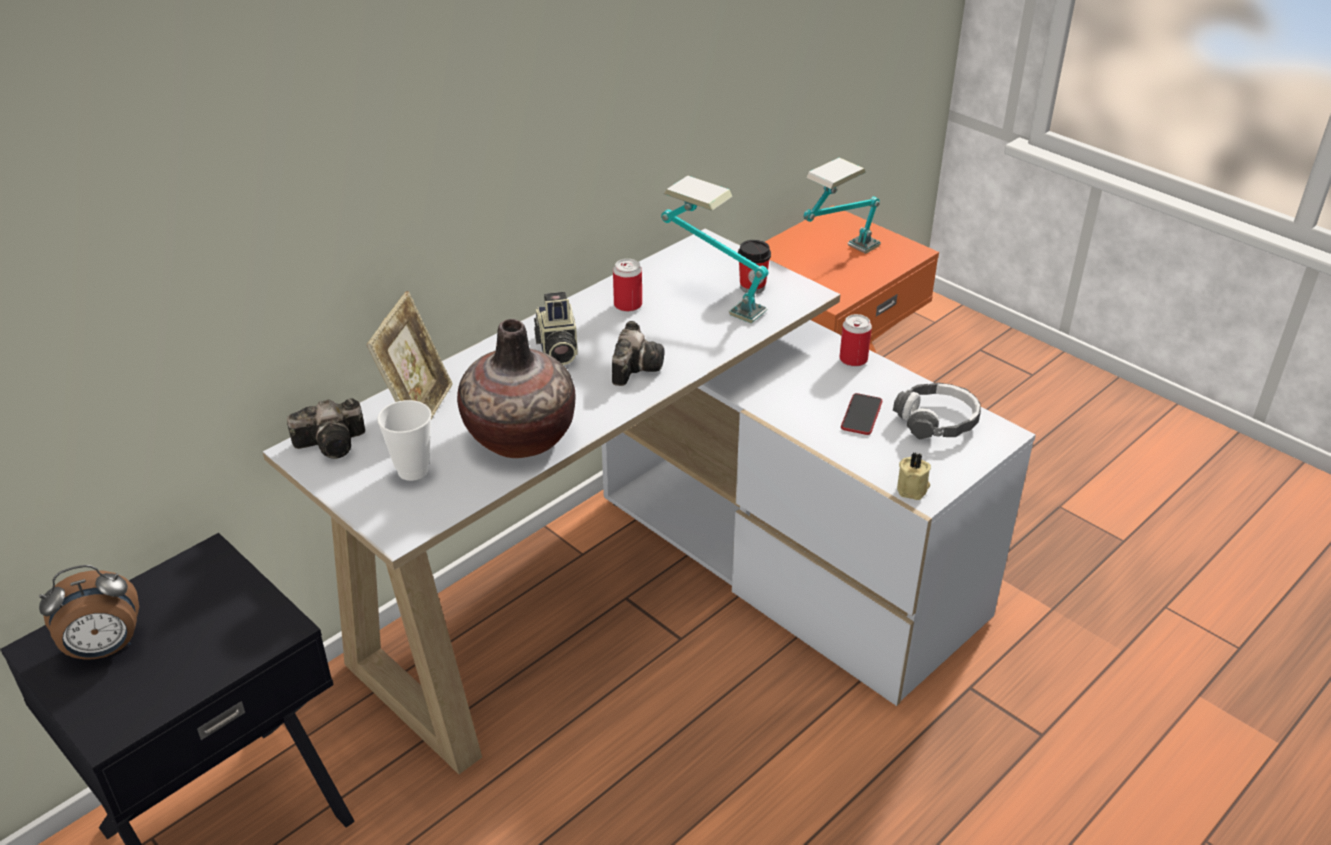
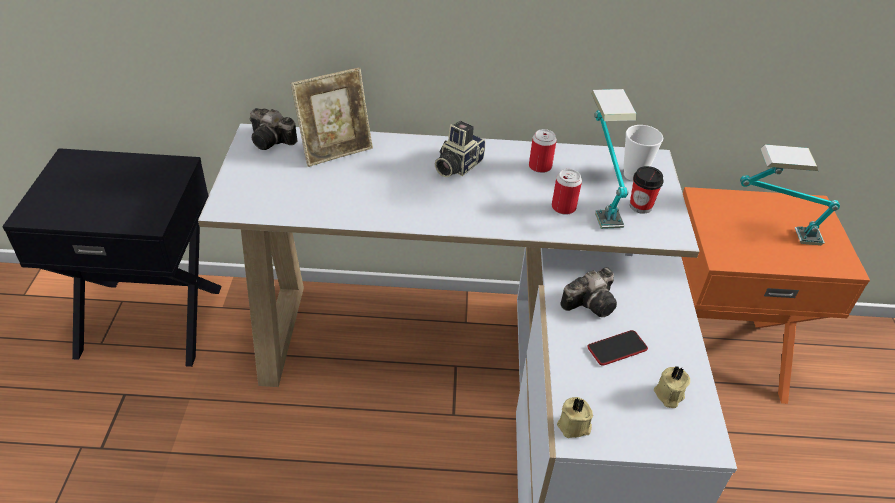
camera: 45 degrees right, 5 degrees up
alarm clock [39,565,139,660] -> none
cup [377,400,432,481] -> cup moved to [623,125,663,181]
vase [457,319,575,458] -> none
camera [612,321,665,386] -> camera moved to [560,267,617,317]
can [839,314,872,367] -> can moved to [552,169,582,215]
headphones [893,382,981,440] -> beige candle [654,366,690,408]

